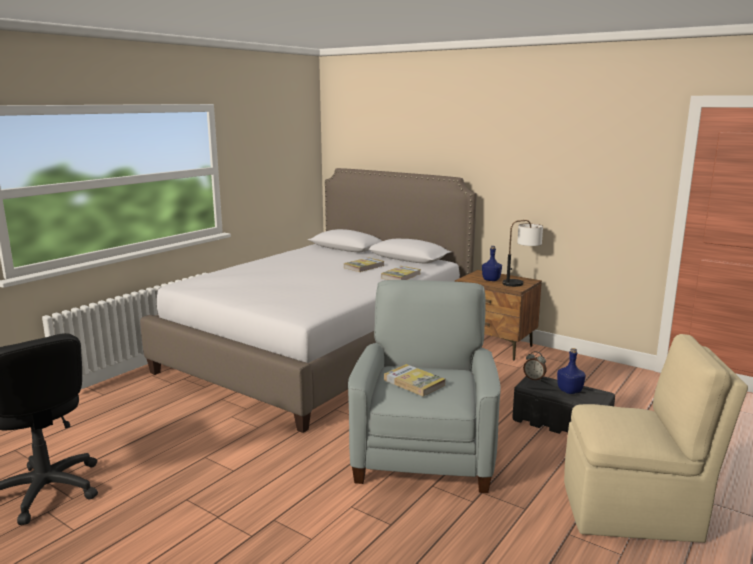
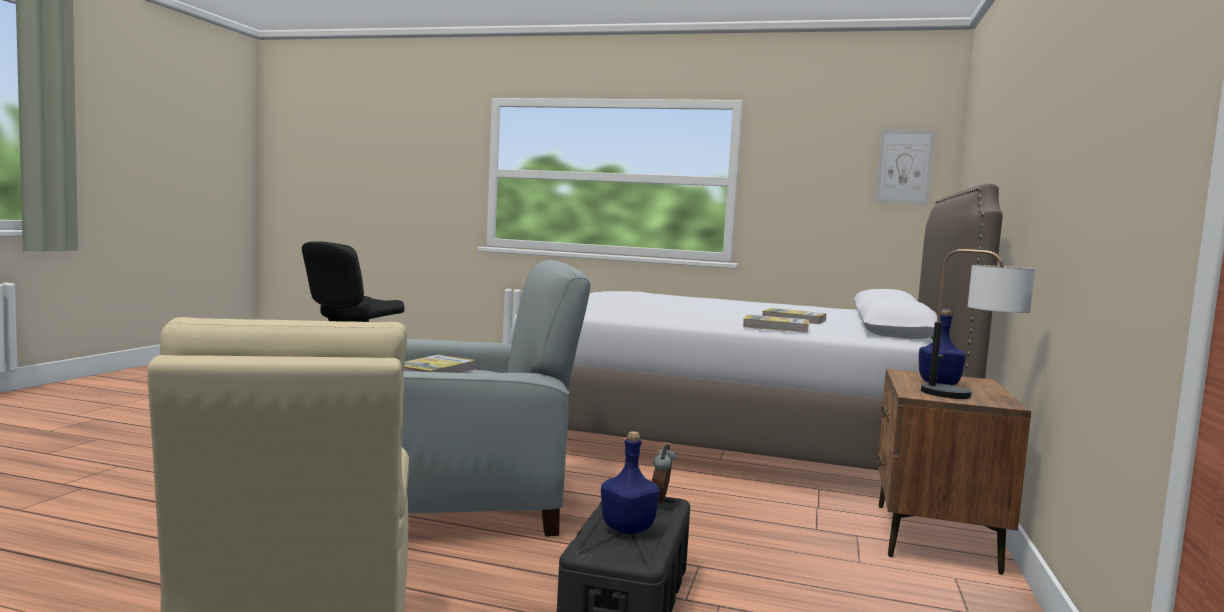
camera: 70 degrees right, 10 degrees down
none -> picture [875,129,935,205]

